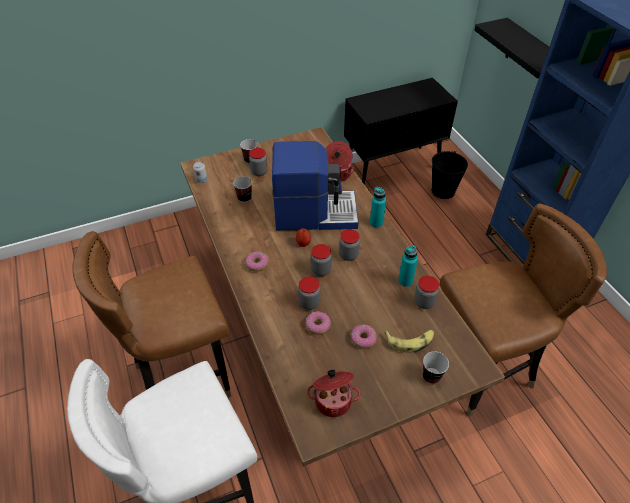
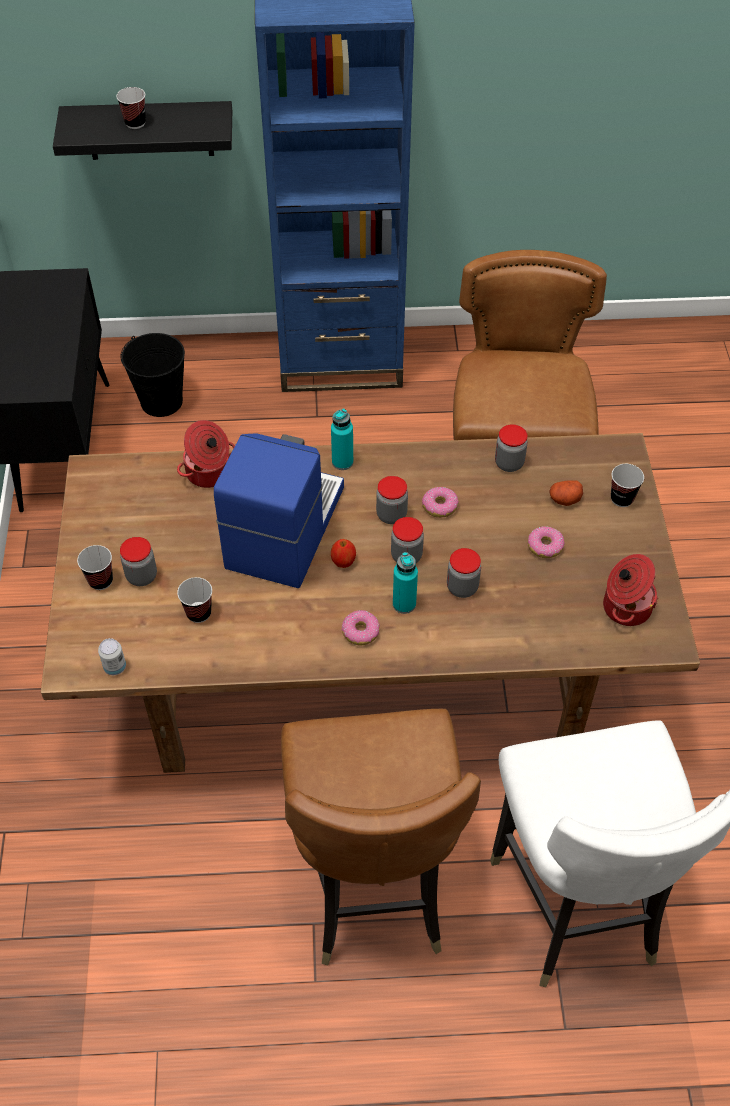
camera: 70 degrees left, 5 degrees up
donut [305,311,331,335] -> donut moved to [422,487,459,518]
banana [385,330,434,353] -> potato [549,480,583,506]
turquoise bottle [398,245,418,287] -> turquoise bottle moved to [393,552,418,614]
none -> cup [116,87,146,129]

